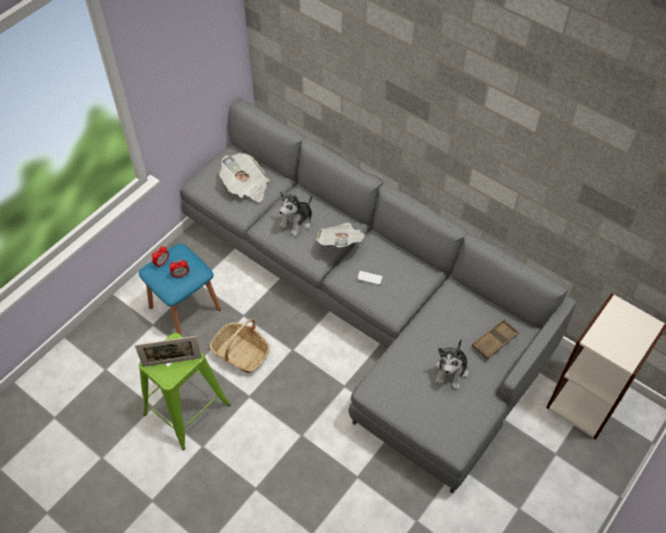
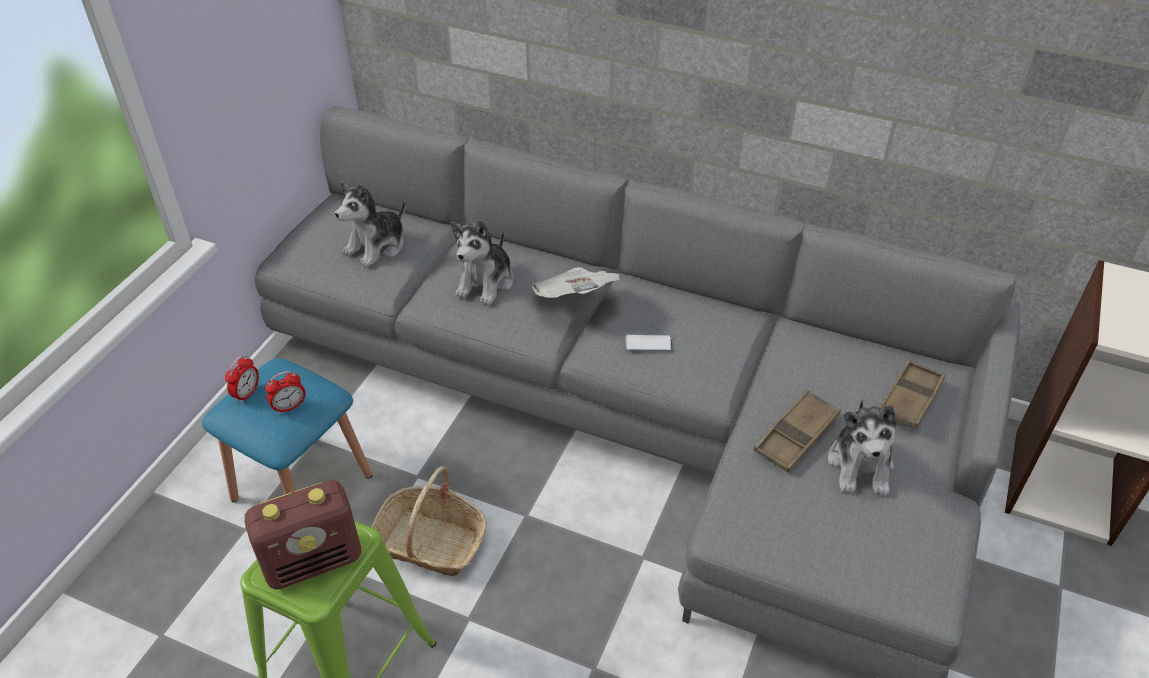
camera: 15 degrees left, 10 degrees down
picture frame [135,336,202,367] -> radio [245,480,361,590]
newspaper [219,153,269,202] -> plush toy [335,182,405,268]
none -> brown tray [754,390,841,472]

